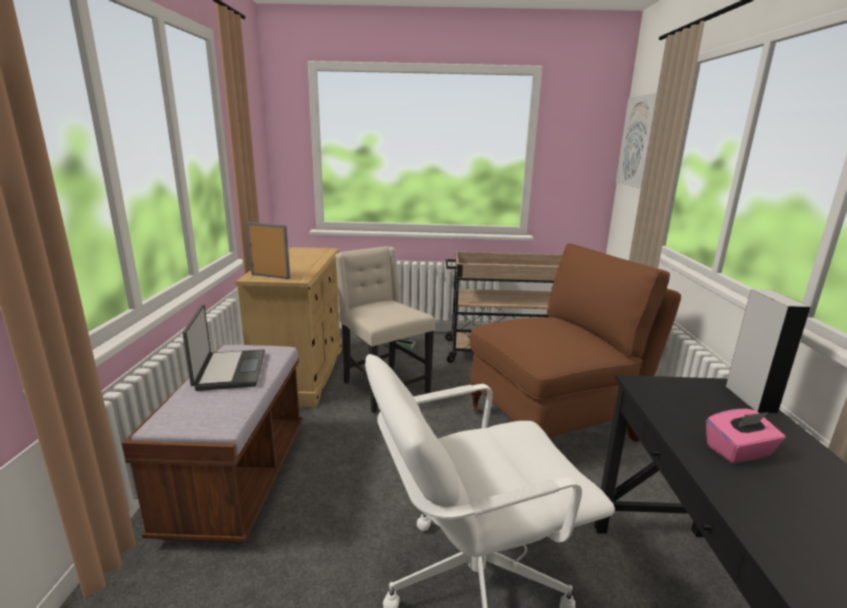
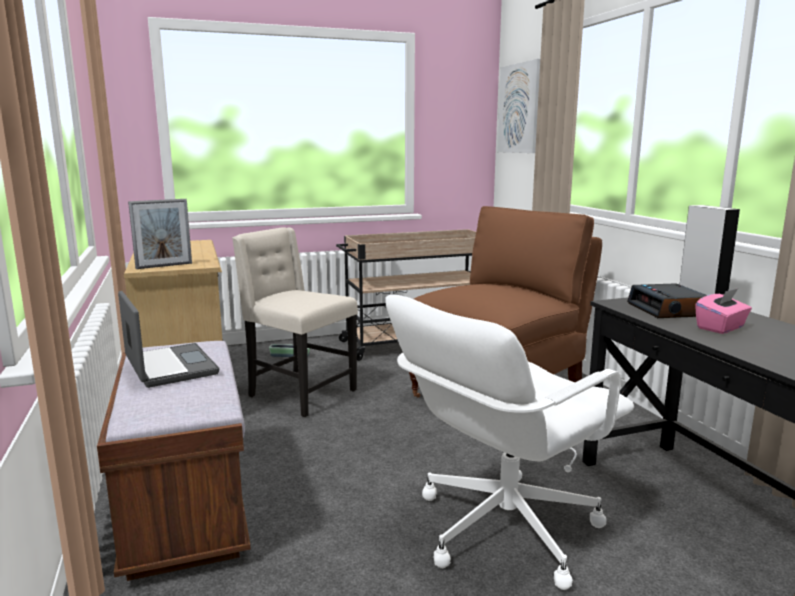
camera: 20 degrees left, 5 degrees down
picture frame [246,222,290,279] -> picture frame turned 150 degrees clockwise [128,199,192,269]
none -> alarm clock [627,283,707,318]

